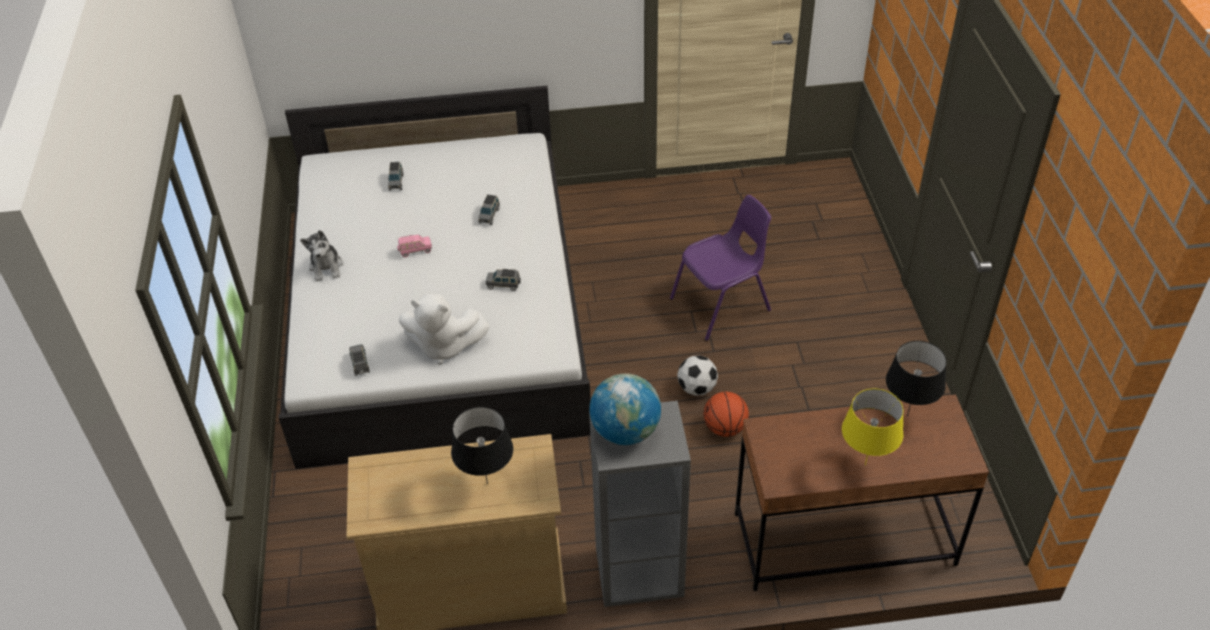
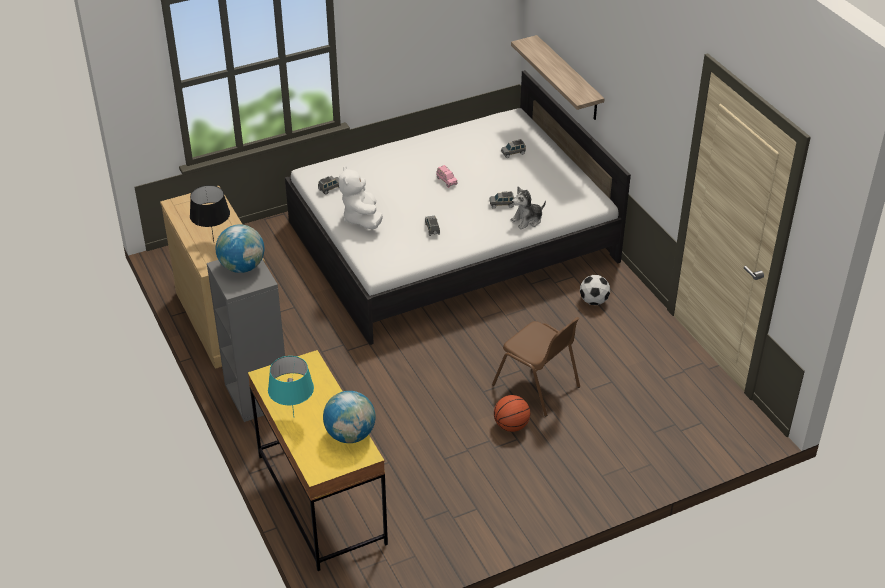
camera: 70 degrees right, 5 degrees down
plush toy [300,230,343,282] -> plush toy moved to [511,186,546,229]
purple chair [670,195,771,341] -> brown chair [492,317,580,416]
football [677,355,718,396] -> football moved to [580,275,610,305]
basketball [704,392,749,437] -> basketball moved to [494,395,530,432]
brown desk [735,395,989,591] -> yellow desk [248,350,388,571]
yellow table lamp [842,389,903,465] -> turquoise table lamp [268,356,314,416]
black table lamp [886,341,947,417] -> globe [323,391,376,443]
none -> shelf [511,35,605,120]

